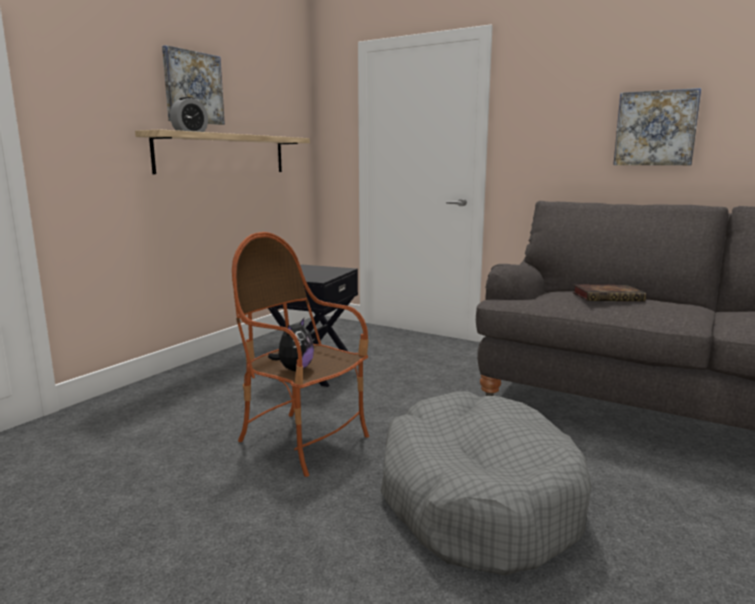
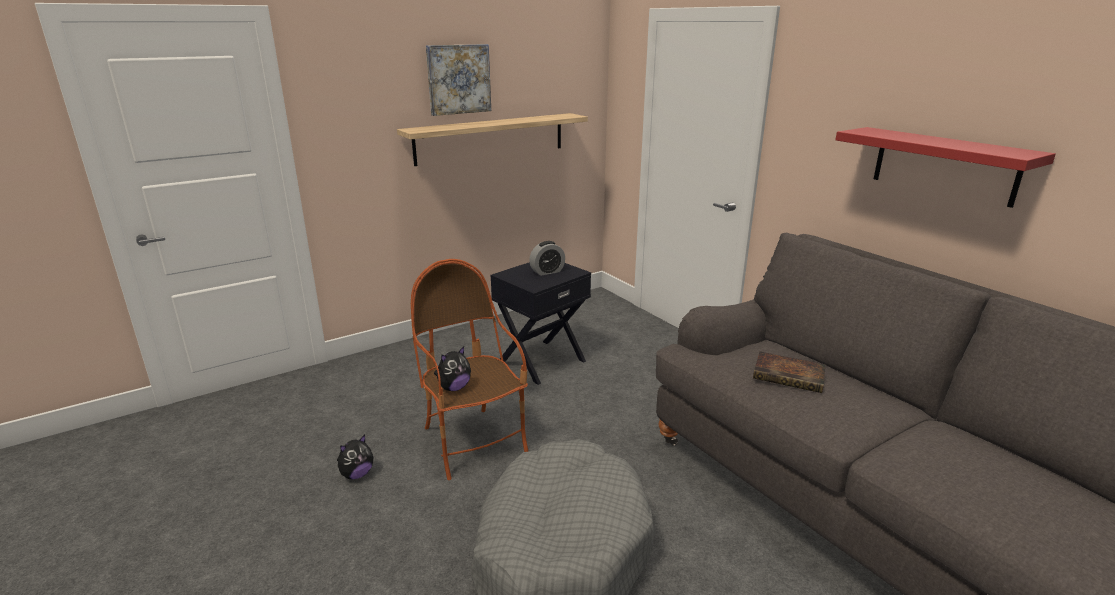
camera: 25 degrees right, 10 degrees up
alarm clock [170,97,208,132] -> alarm clock moved to [529,241,565,276]
picture [613,88,701,165] -> red shelf [835,127,1056,208]
none -> plush toy [337,435,373,479]

